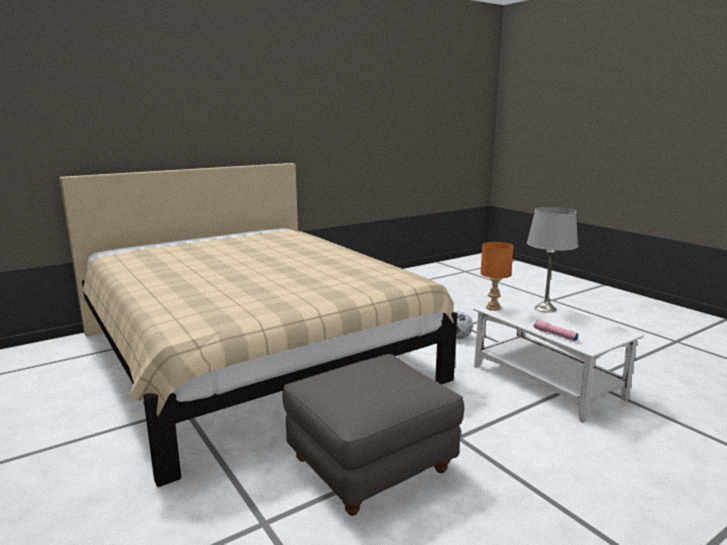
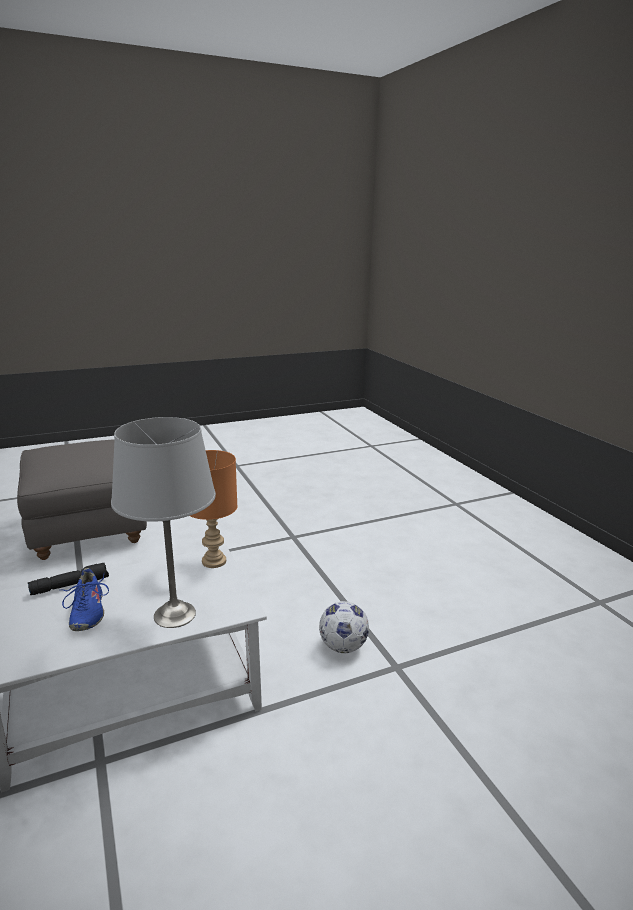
camera: 100 degrees right, 5 degrees up
beige bed [60,163,457,487] -> none
pink flashlight [534,320,579,341] -> black flashlight [28,563,109,595]
none -> blue shoe [59,568,109,631]

